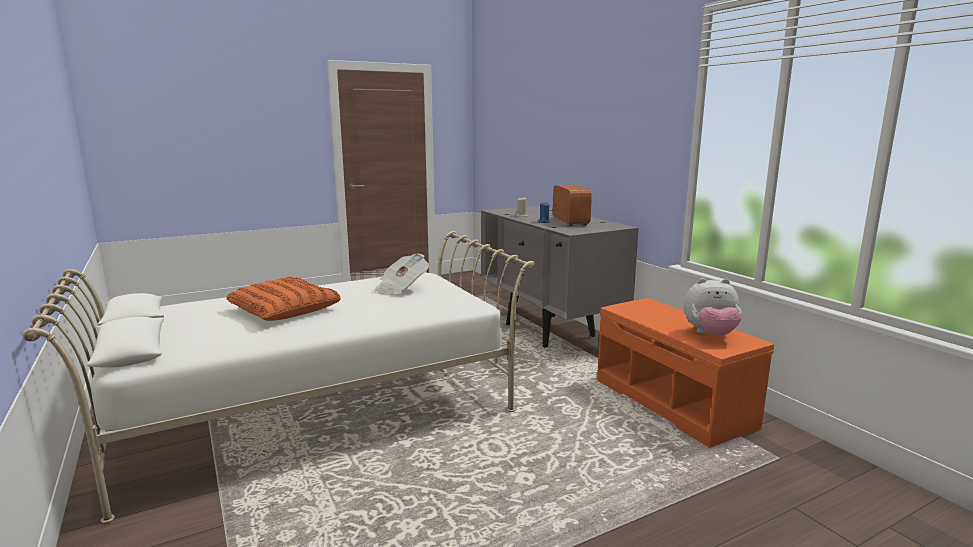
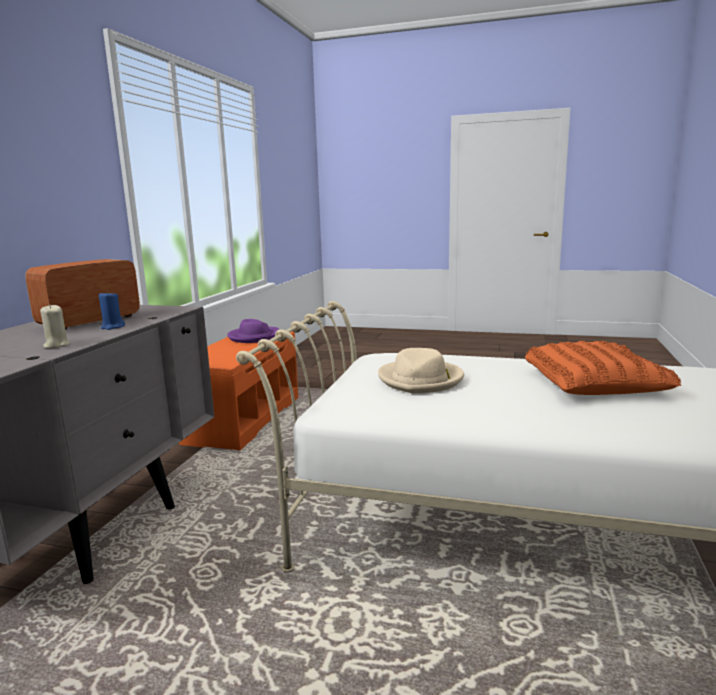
camera: 135 degrees left, 0 degrees up
newspaper [374,254,429,294] -> beige hat [378,348,464,393]
plush toy [683,278,742,336] -> purple hat [227,319,279,343]

